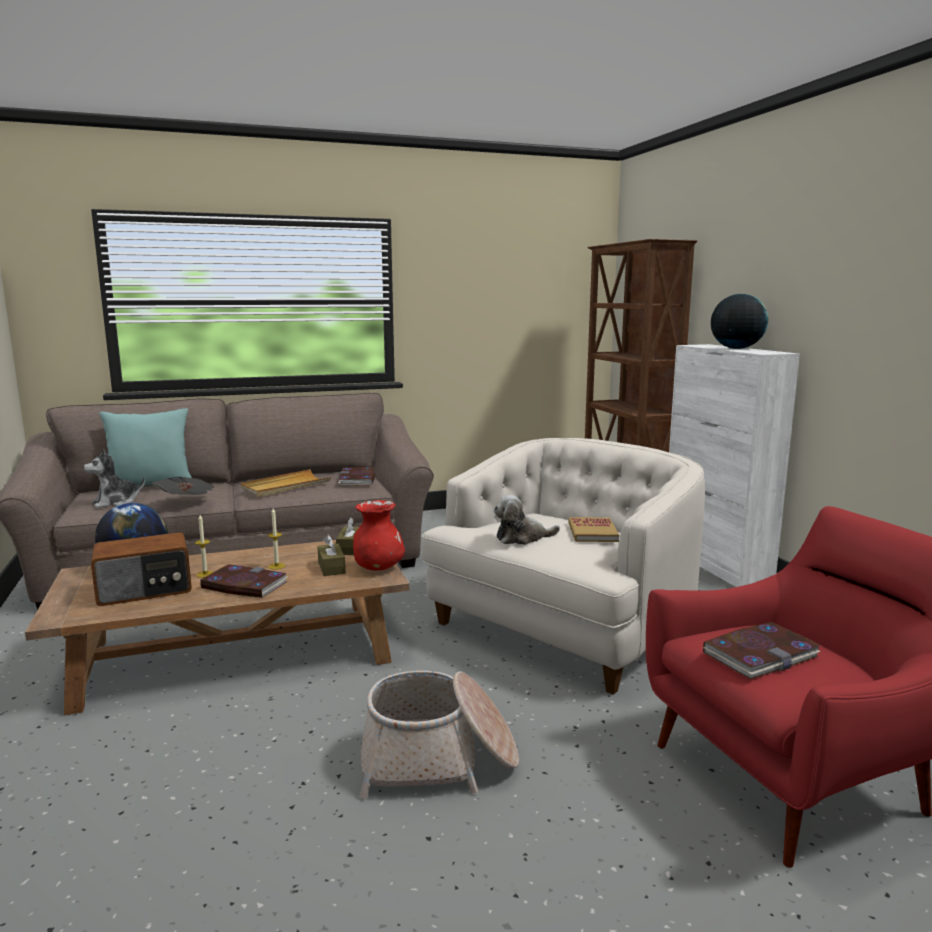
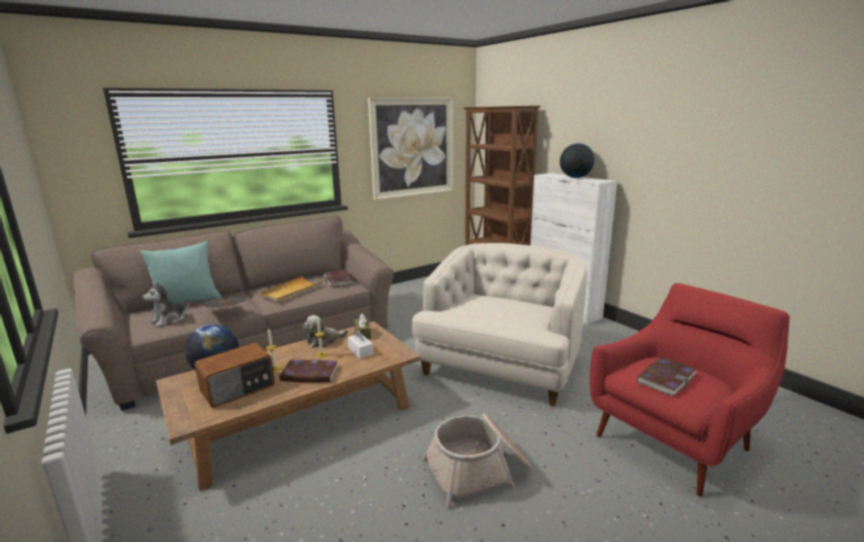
camera: 15 degrees left, 5 degrees up
brown tissue box [317,535,346,576] -> white tissue box [348,330,374,359]
red vase [353,500,405,571] -> none
plush toy [494,495,560,545] -> plush toy moved to [303,315,348,348]
book [569,517,619,542] -> none
none -> picture [368,97,453,200]

